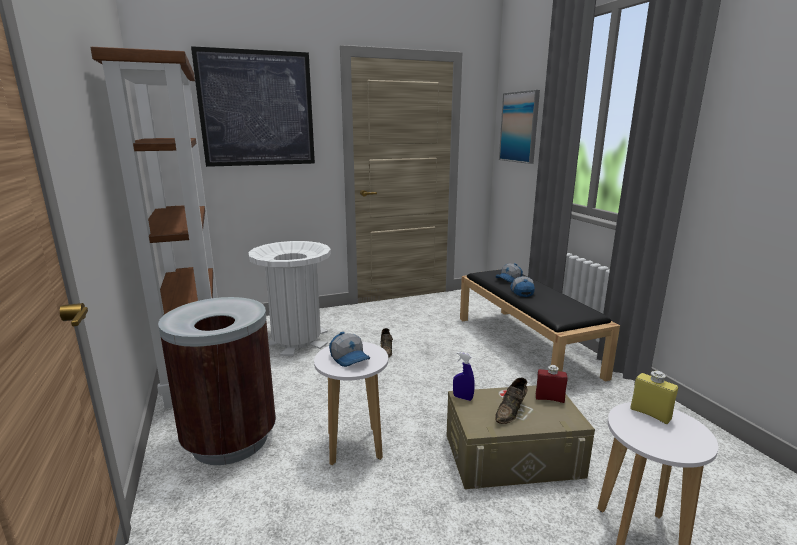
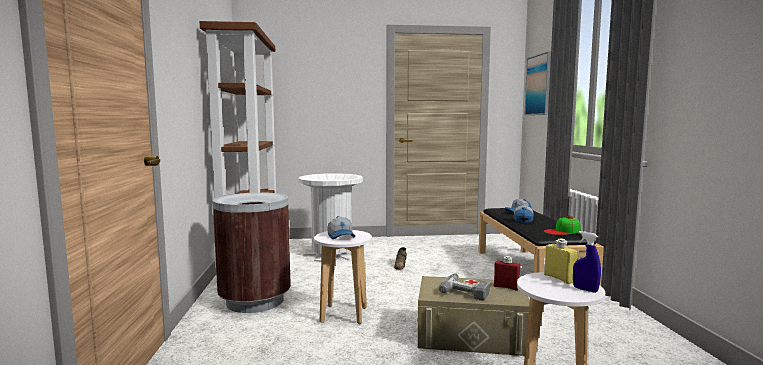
camera: 15 degrees right, 10 degrees down
picture [191,46,315,167] -> none
blue spray bottle [453,352,475,401] -> blue spray bottle moved to [573,231,601,293]
brown shoe [495,378,528,424] -> power drill [439,273,490,300]
none -> cap [544,216,581,235]

